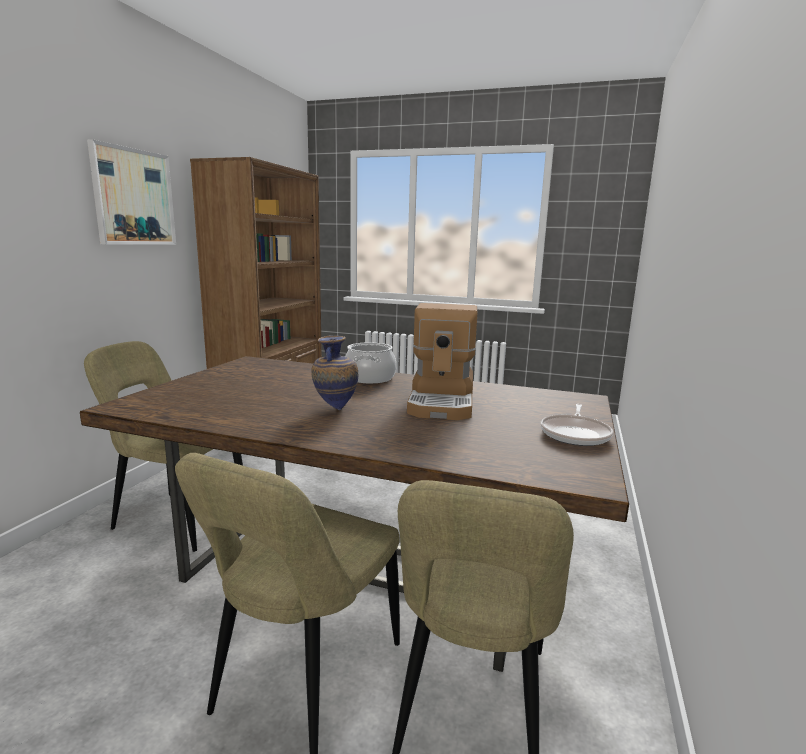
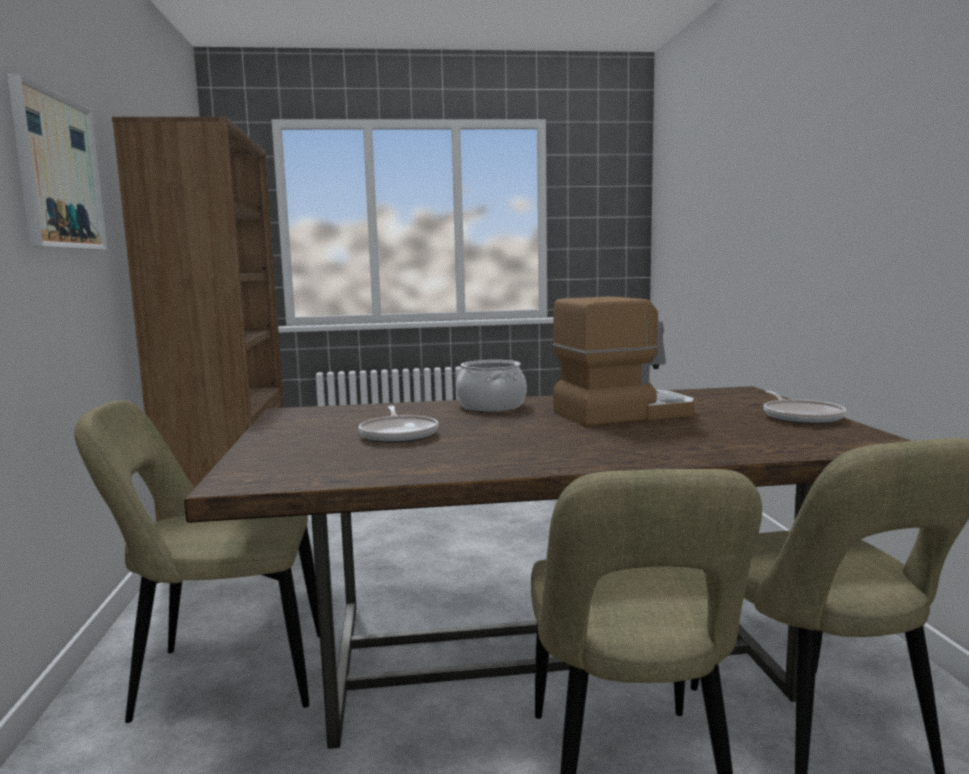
camera: 25 degrees left, 5 degrees down
vase [311,336,358,410] -> none
coffee machine [407,303,478,420] -> coffee machine turned 90 degrees counterclockwise [552,296,694,426]
none -> frying pan [359,406,439,443]

